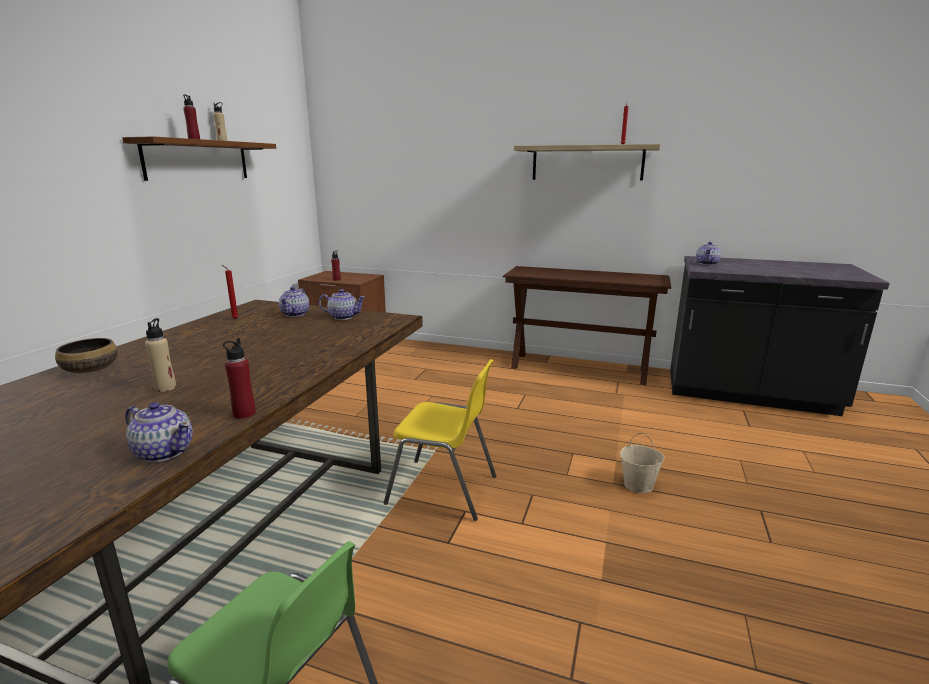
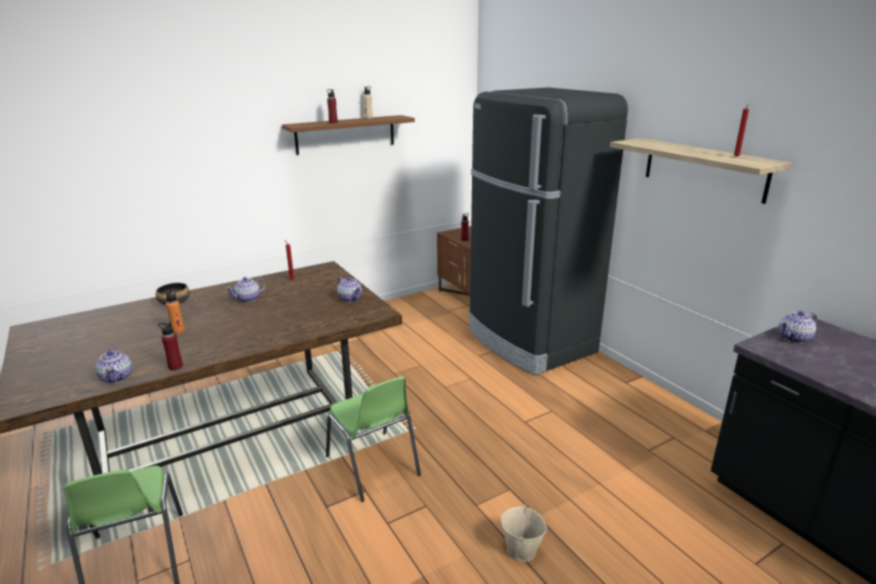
camera: 40 degrees right, 5 degrees up
beige bottle [145,318,176,392] -> orange bottle [166,289,185,334]
teapot [279,287,309,317] -> teapot moved to [226,277,266,303]
yellow chair [384,359,496,521] -> green chair [326,376,421,502]
brown console table [503,266,671,385] -> none
none -> black fridge [469,87,628,375]

